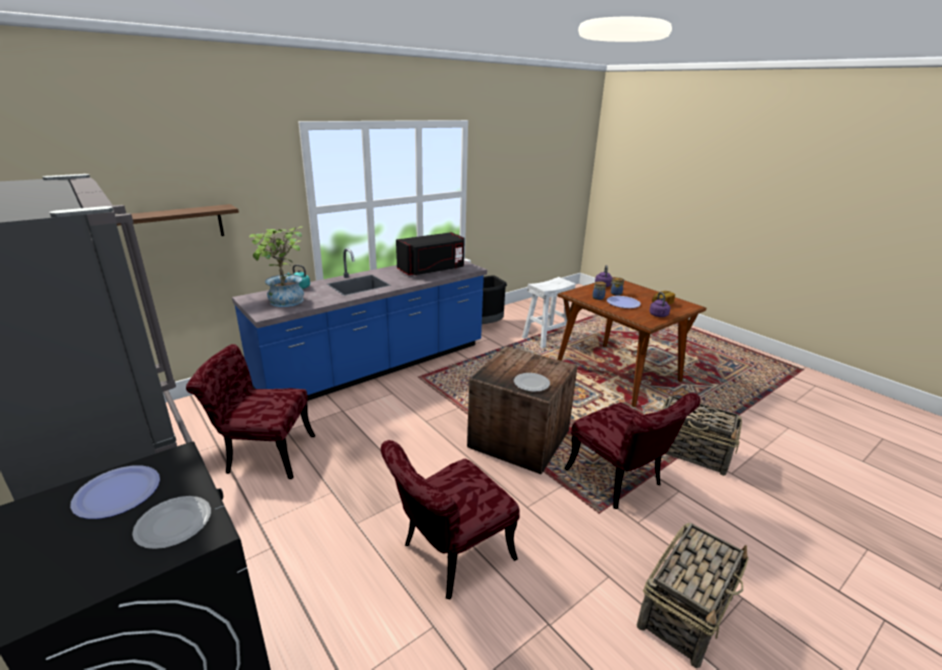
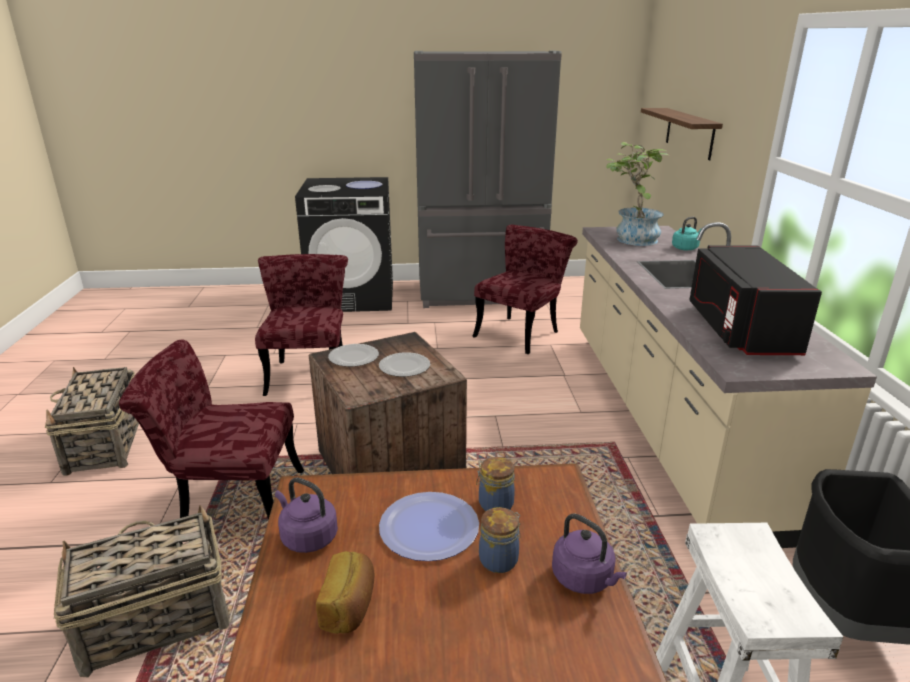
camera: 125 degrees right, 0 degrees up
blue counter [232,248,487,401] -> beige counter [580,222,877,548]
none -> plate [379,352,430,377]

